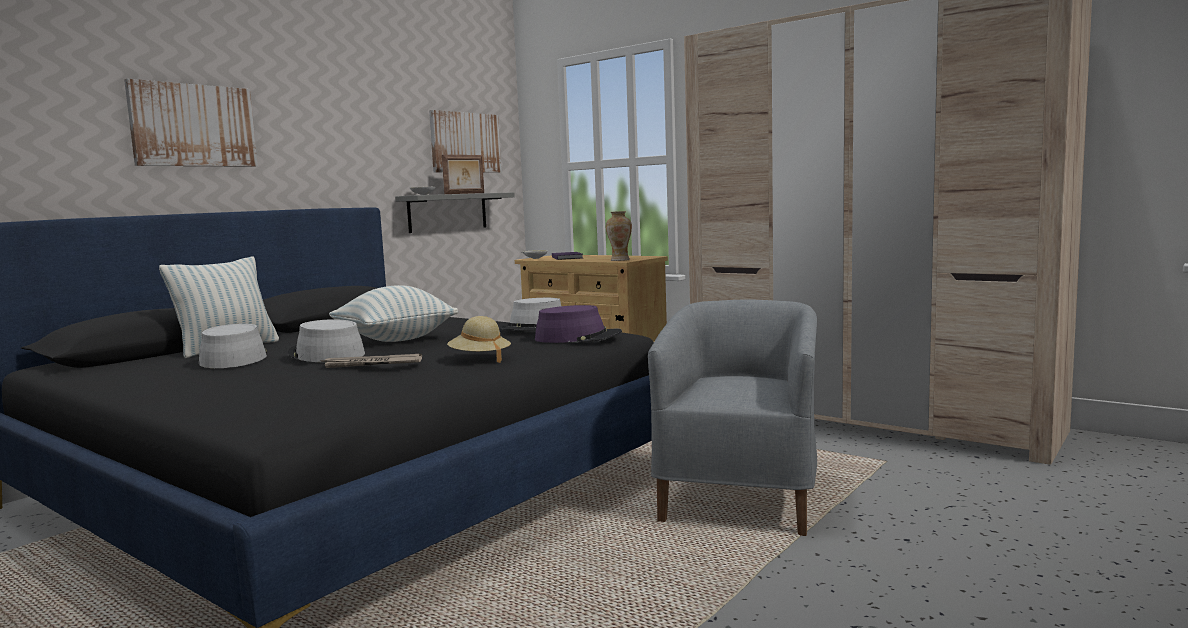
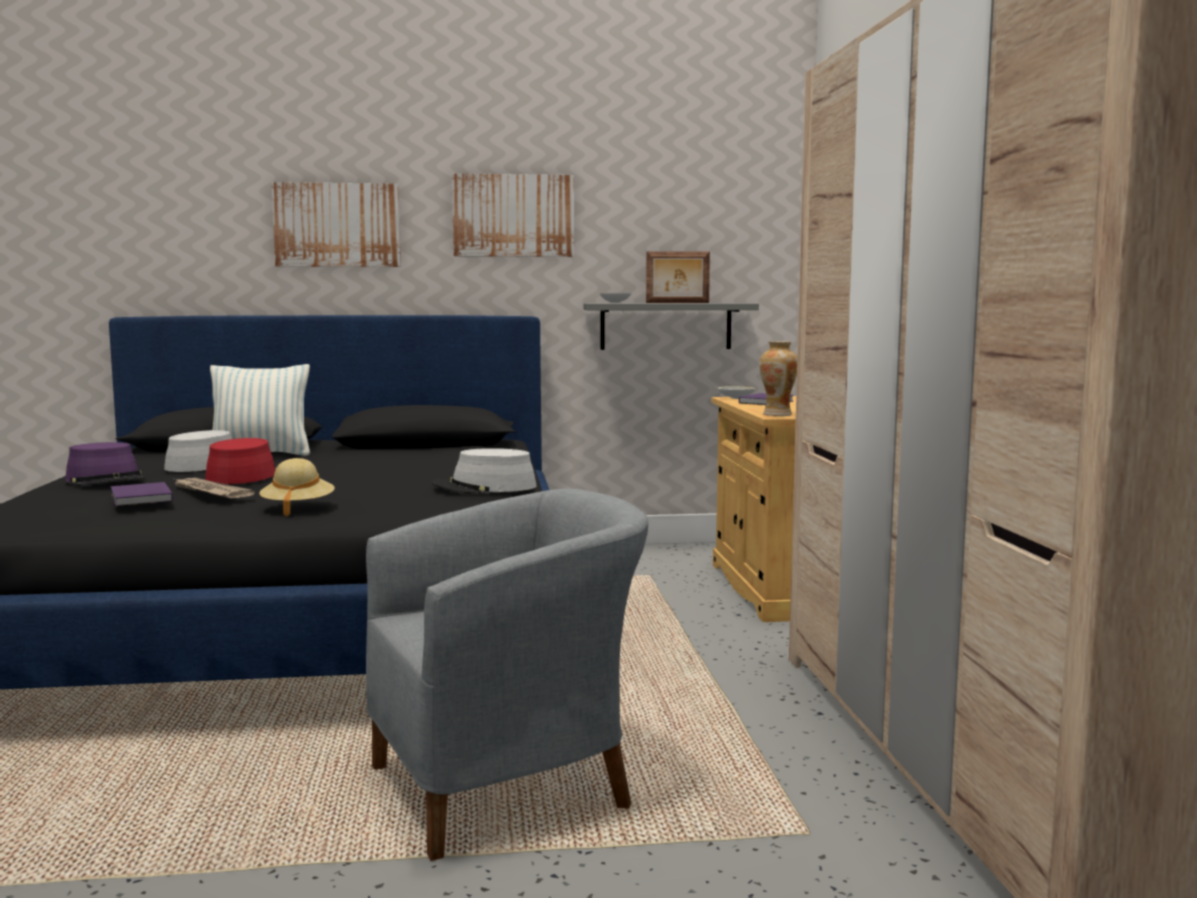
camera: 45 degrees right, 0 degrees up
grey hat [287,319,365,362] -> red hat [205,438,278,484]
pillow [329,285,458,342] -> none
picture [429,110,501,173] -> picture moved to [452,173,574,257]
purple hat [535,305,622,343] -> purple hat moved to [65,442,146,486]
none -> purple book [110,482,173,507]

